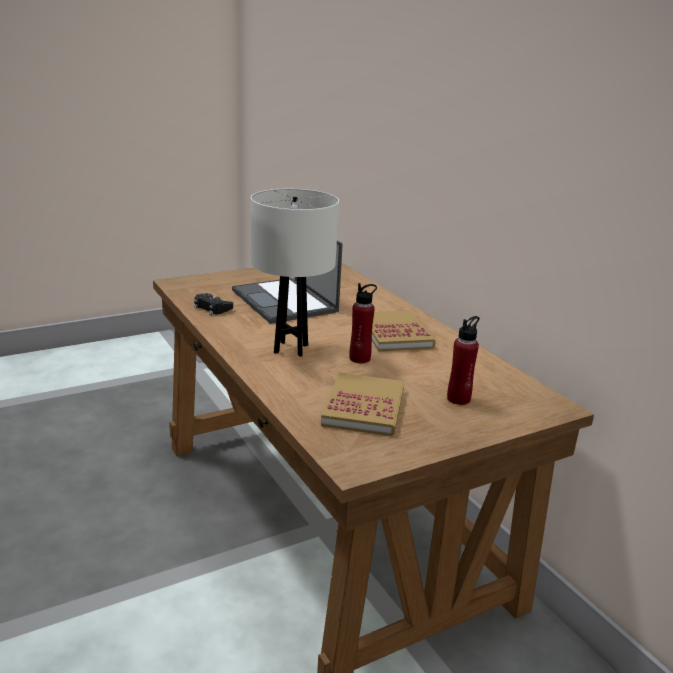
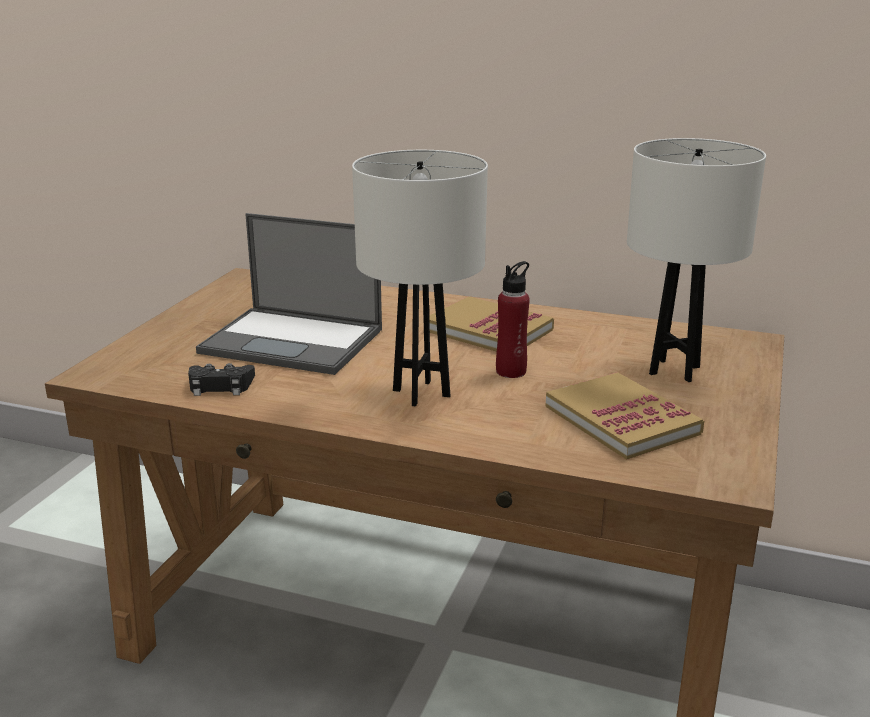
camera: 40 degrees left, 0 degrees up
red bottle [447,316,480,405] -> white table lamp [627,138,766,382]

